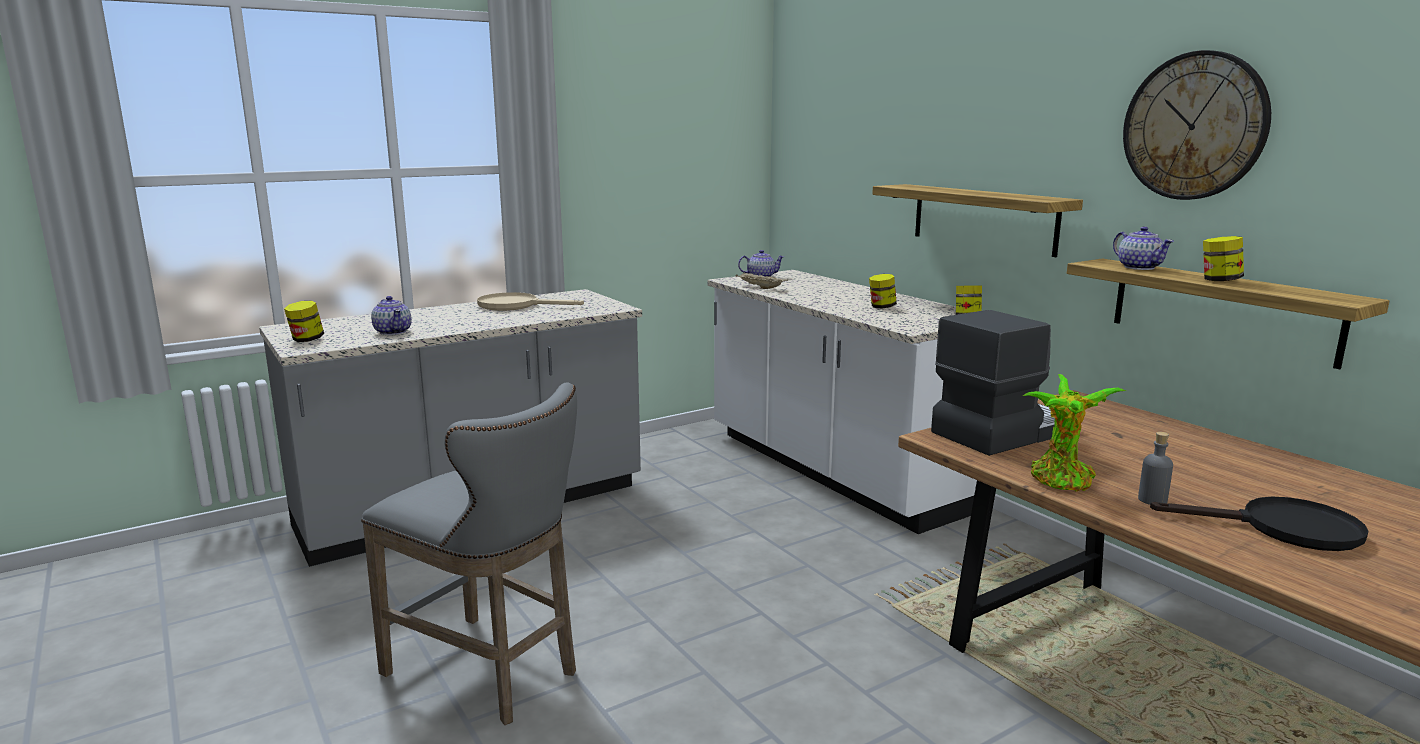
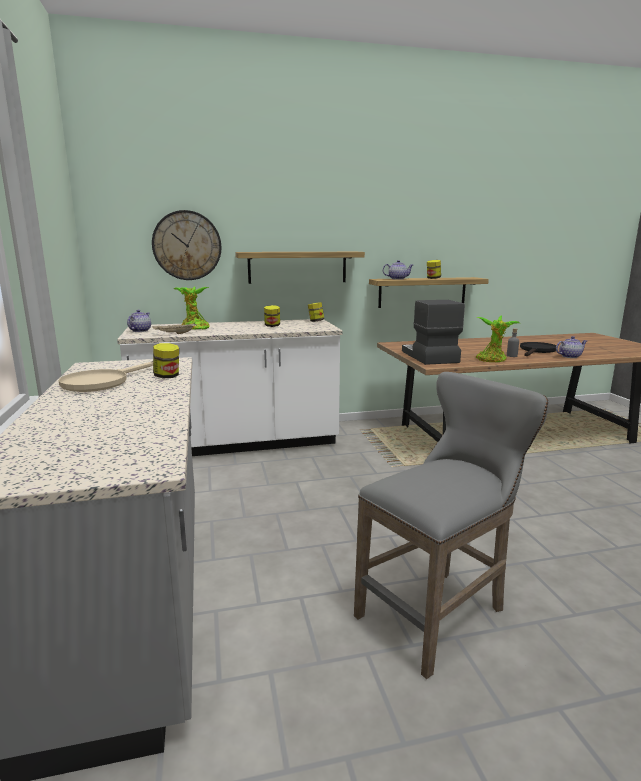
camera: 70 degrees left, 0 degrees up
jar [284,300,324,342] -> jar moved to [153,343,179,378]
teapot [371,296,412,335] -> teapot moved to [556,336,587,358]
wall clock [1123,50,1271,200] -> wall clock moved to [152,210,221,280]
none -> potted plant [174,286,210,330]

